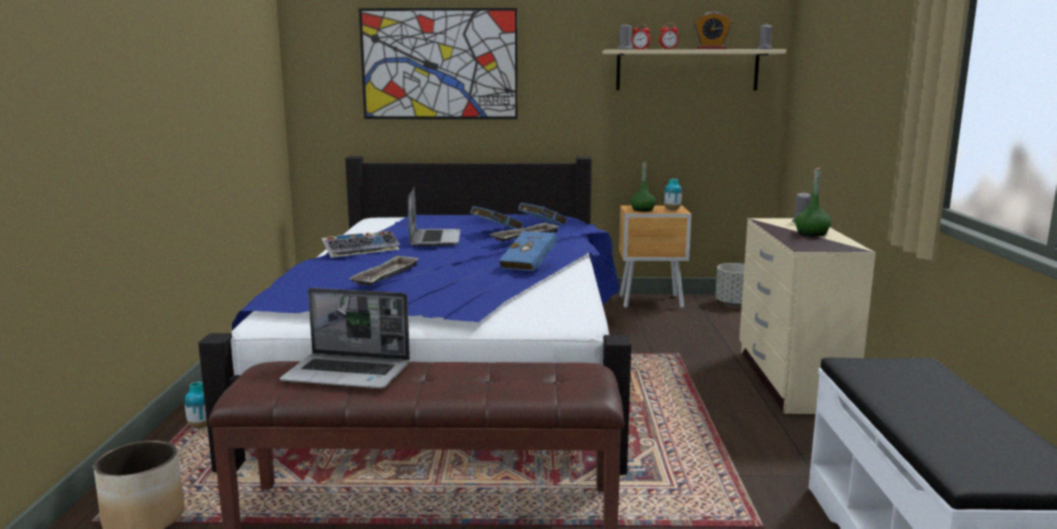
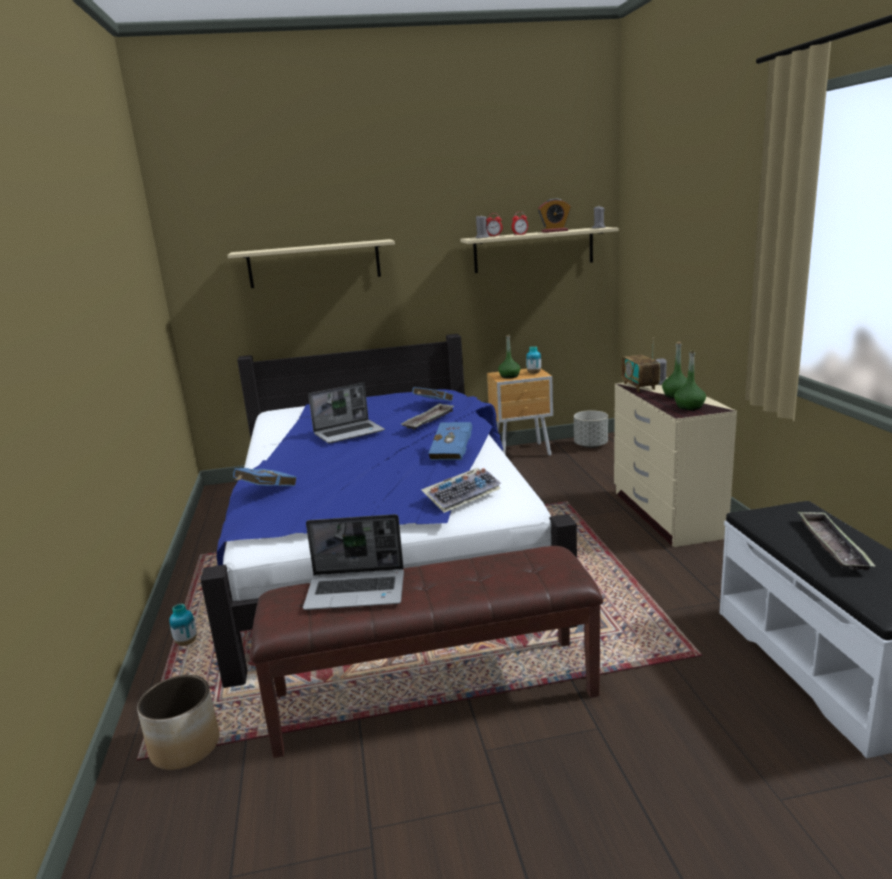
camera: 10 degrees left, 5 degrees up
keyboard [322,230,400,258] -> keyboard moved to [421,468,501,513]
tray [349,255,419,287] -> tray moved to [798,511,876,570]
picture [359,8,517,119] -> beige shelf [227,239,395,288]
laptop [408,187,460,247] -> laptop turned 75 degrees clockwise [308,383,385,443]
blue book [471,206,523,229] -> blue book moved to [233,468,297,486]
none -> radio [621,337,660,392]
none -> green bottle [674,351,706,410]

